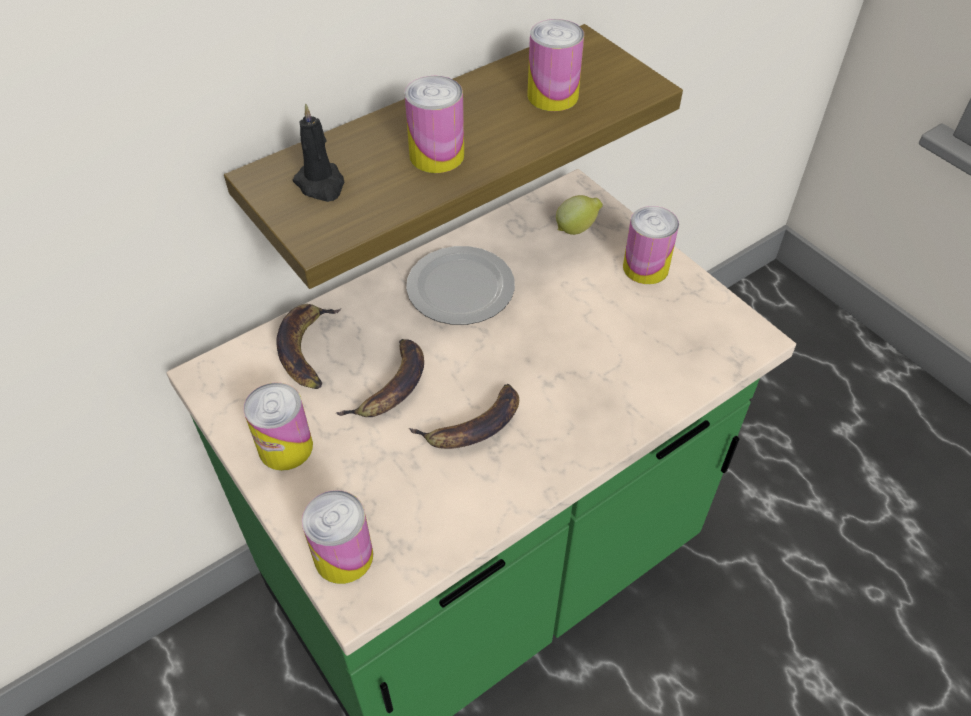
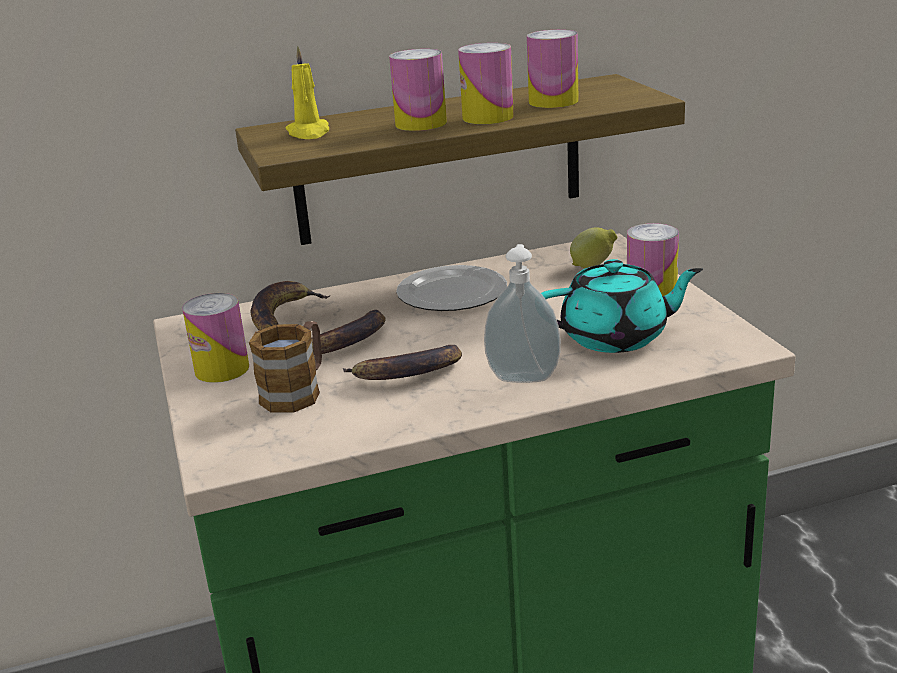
camera: 20 degrees right, 25 degrees down
black candle [293,103,344,202] -> yellow candle [286,46,329,139]
can [302,490,373,584] -> can moved to [458,43,514,124]
none -> mug [249,321,322,413]
none -> soap dispenser [484,244,561,383]
none -> turquoise teapot [541,259,703,353]

